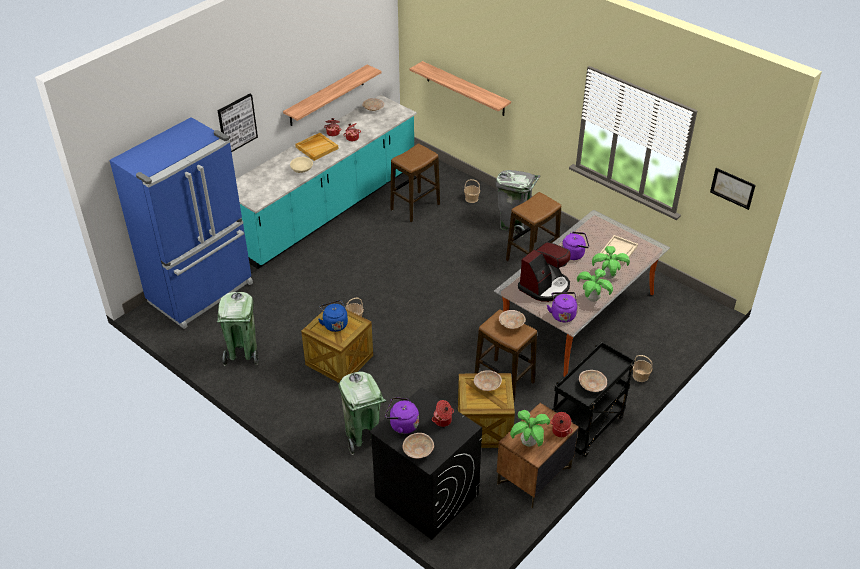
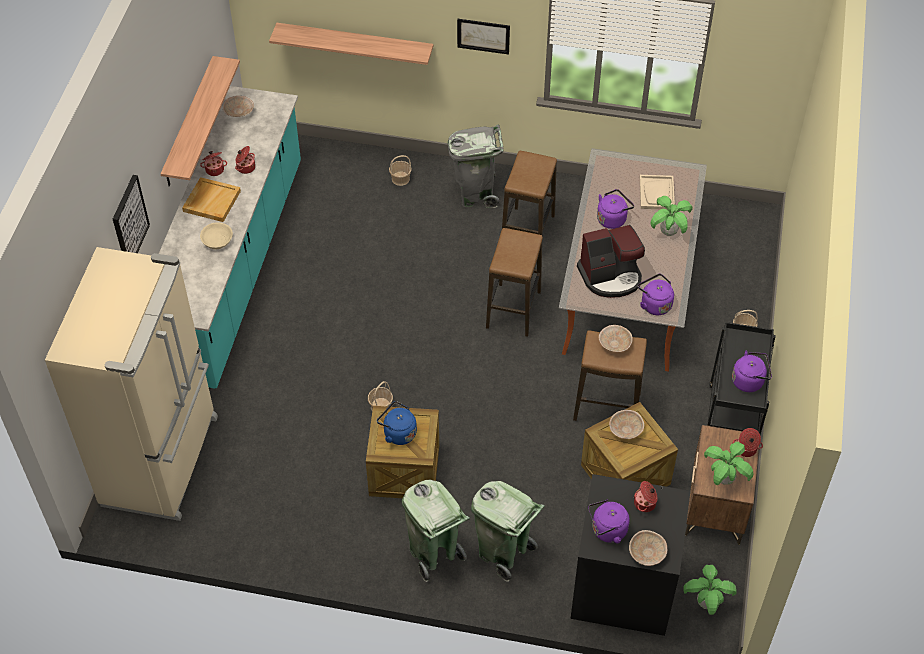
camera: 30 degrees left, 10 degrees up
blue fridge [109,117,253,329] -> beige fridge [45,247,218,521]
green trash can [217,292,259,366] -> green trash can moved to [402,480,470,582]
stool [390,143,440,222] -> stool moved to [486,228,543,337]
coffee machine [518,242,570,302] -> coffee machine turned 60 degrees clockwise [577,225,645,298]
potted plant [577,269,613,302] -> potted plant moved to [683,565,737,615]
beige bowl [579,370,607,392] -> purple kettle [732,351,772,392]
picture [710,168,756,210] -> picture moved to [457,19,510,55]

